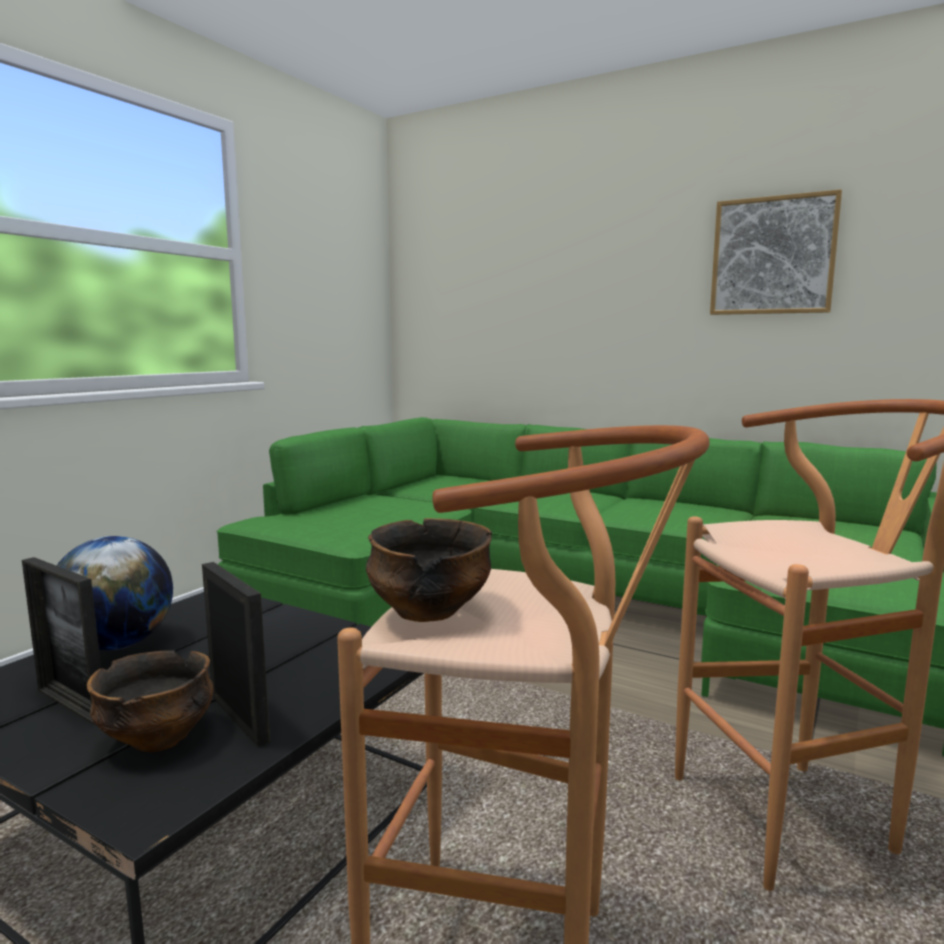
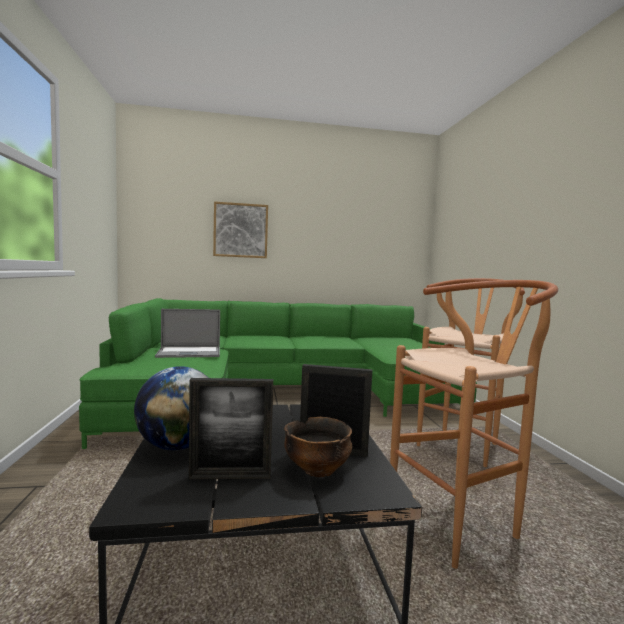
camera: 40 degrees left, 5 degrees down
bowl [366,518,492,622] -> none
picture [710,189,842,315] -> picture moved to [213,202,268,258]
none -> laptop [155,309,220,358]

